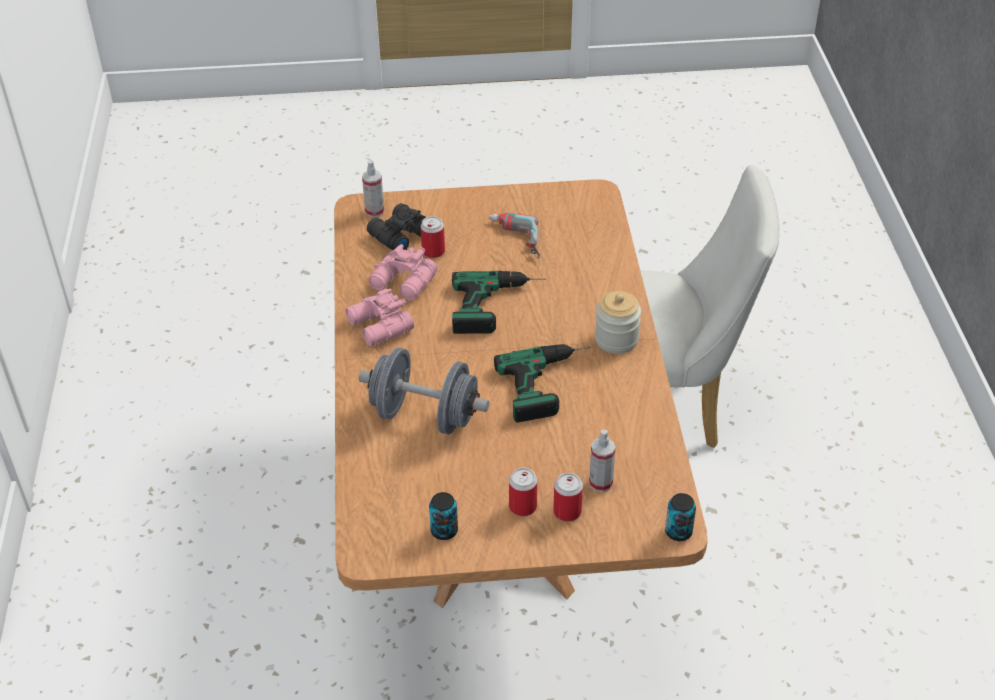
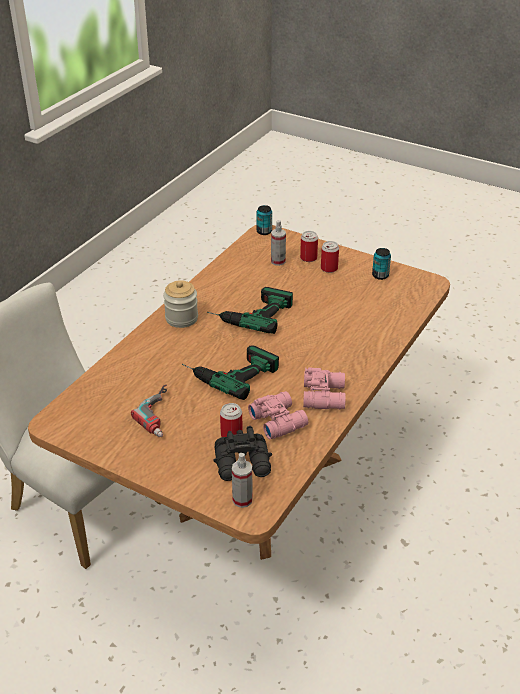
camera: 145 degrees left, 5 degrees down
grey dumbbell [359,347,489,435] -> none

